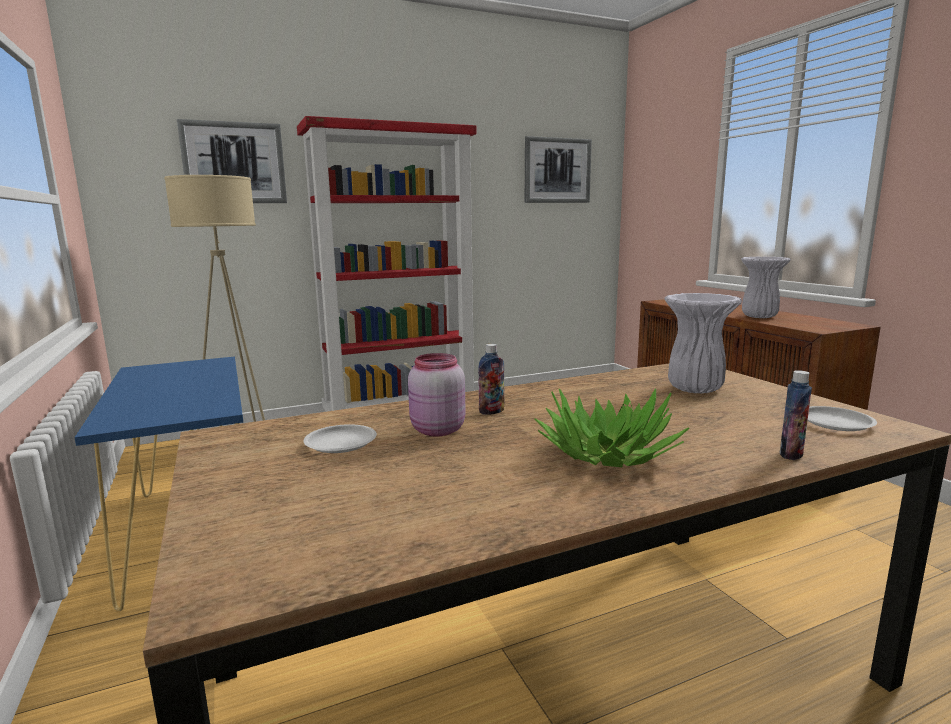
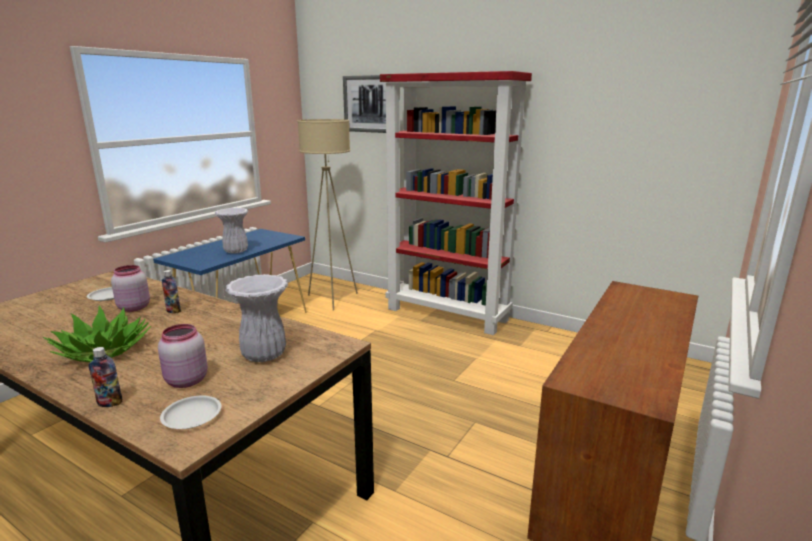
camera: 55 degrees right, 5 degrees up
picture [525,136,592,203] -> none
white vase [741,257,791,318] -> white vase moved to [215,208,248,254]
none -> pink jar [158,324,208,388]

